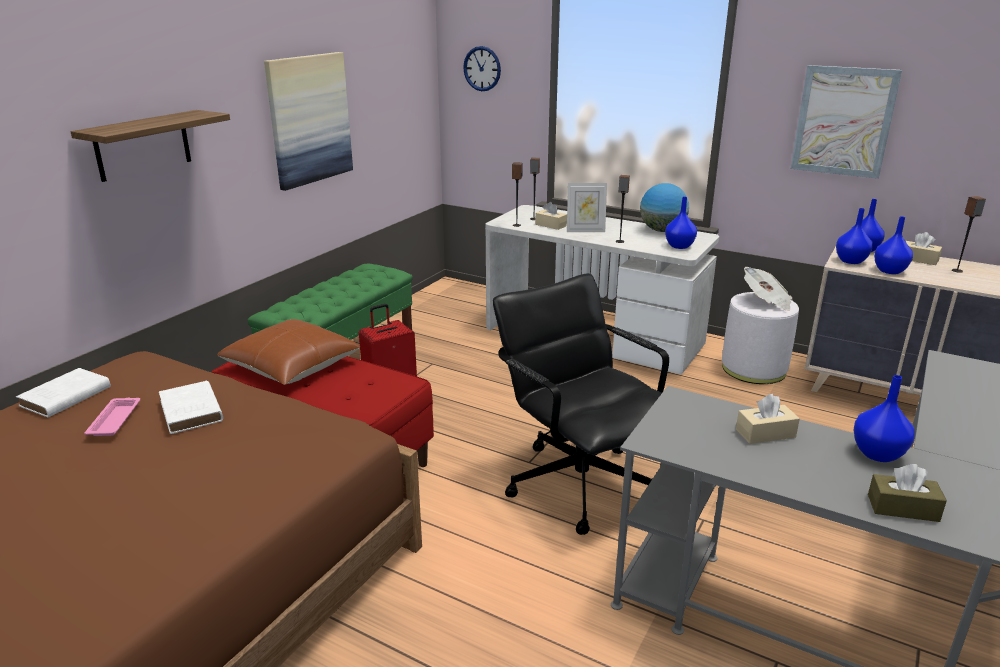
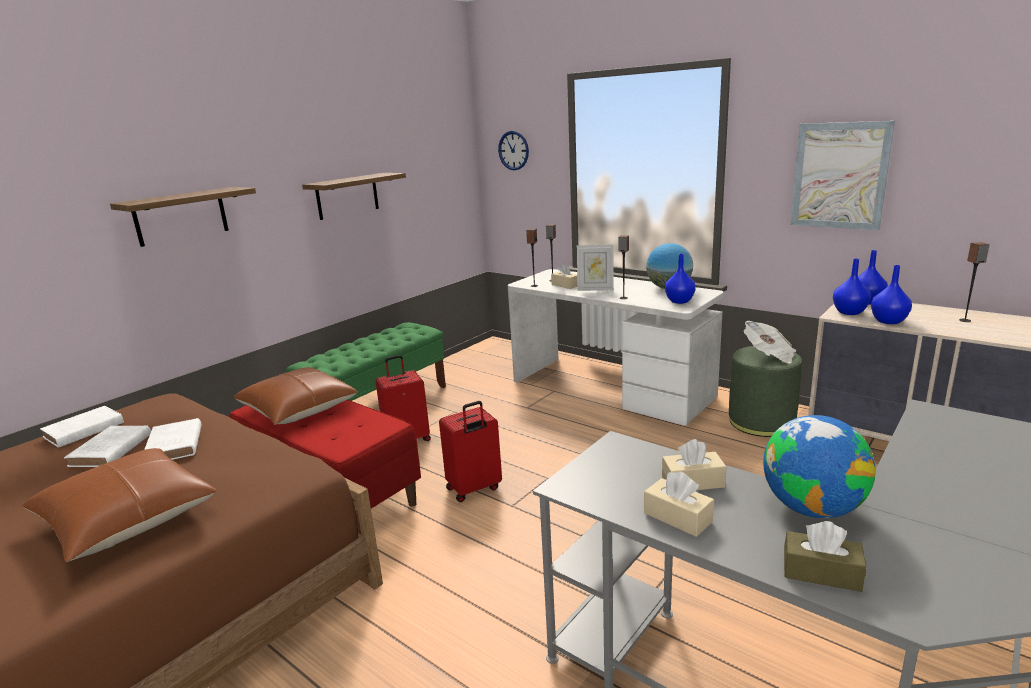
camera: 10 degrees right, 5 degrees down
pink tray [84,398,141,436] -> white book [64,426,151,467]
picture [264,52,353,191] -> shelf [302,173,406,220]
black office chair [493,273,669,535] -> none
white ottoman [722,292,799,384] -> green ottoman [729,346,802,437]
blue vase [854,375,915,462] -> globe [763,415,876,518]
beige tissue box [906,232,942,265] -> beige tissue box moved to [644,471,714,537]
none -> brown pillow [23,448,217,562]
none -> red suitcase [439,401,502,502]

